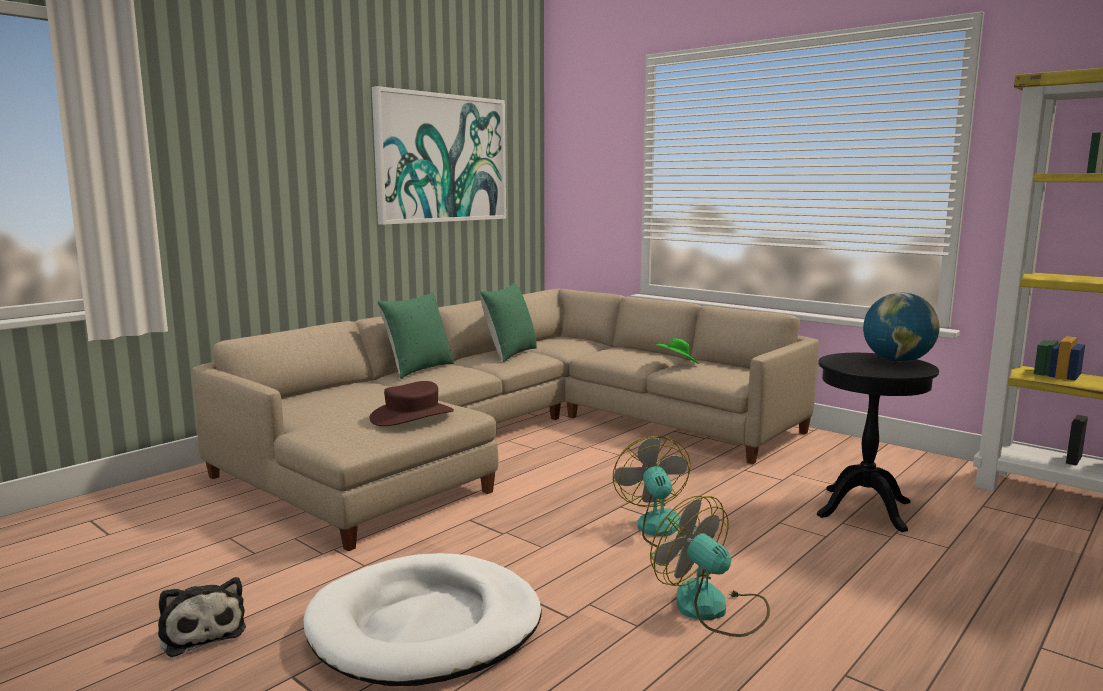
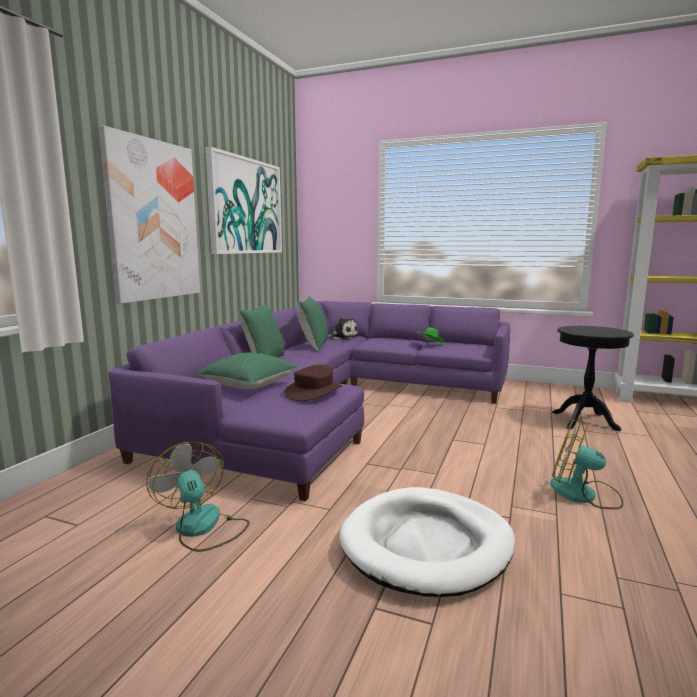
camera: 20 degrees left, 0 degrees up
plush toy [158,577,246,657] -> plush toy moved to [328,318,359,340]
beige sofa [192,289,819,551] -> purple sofa [108,301,510,501]
fan [613,436,715,550] -> fan moved to [146,442,250,552]
globe [863,292,940,362] -> none
none -> picture [99,125,200,304]
none -> green pillow [196,352,298,389]

